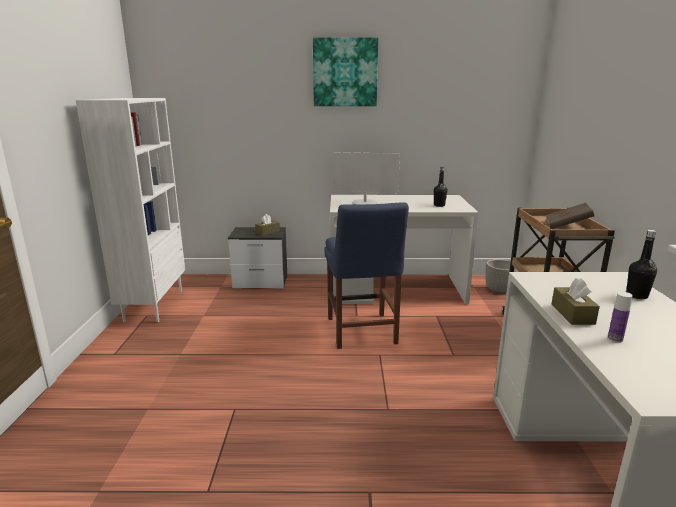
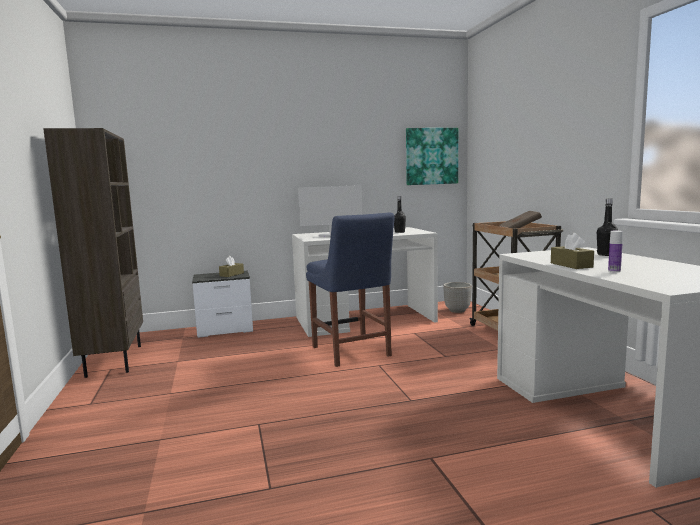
camera: 15 degrees left, 10 degrees down
white bookcase [76,98,185,322] -> brown bookcase [43,128,143,378]
picture [313,37,378,106] -> picture moved to [406,128,458,185]

